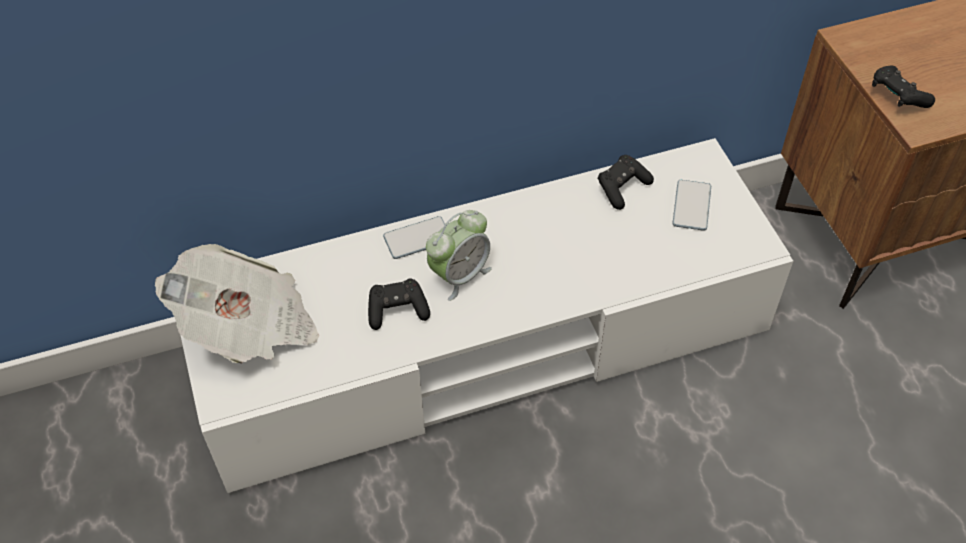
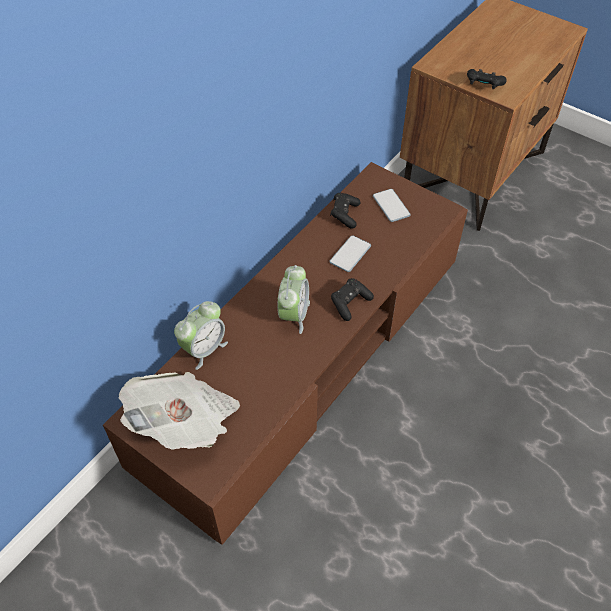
camera: 35 degrees left, 0 degrees up
white tv stand [180,138,793,493] -> brown tv stand [103,162,468,545]
black game controller [368,278,430,330] -> black game controller moved to [331,278,374,321]
phone [383,216,445,259] -> phone moved to [329,235,371,272]
none -> alarm clock [174,301,228,370]

